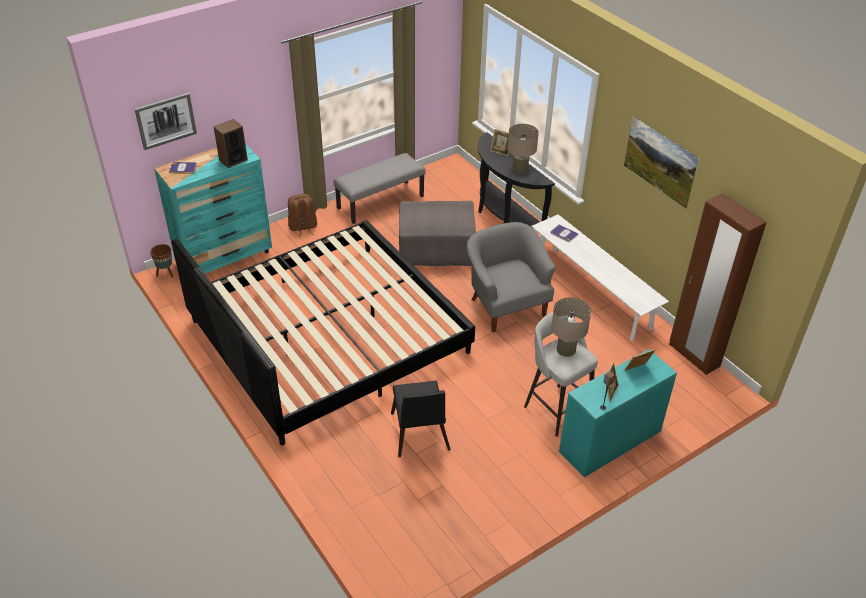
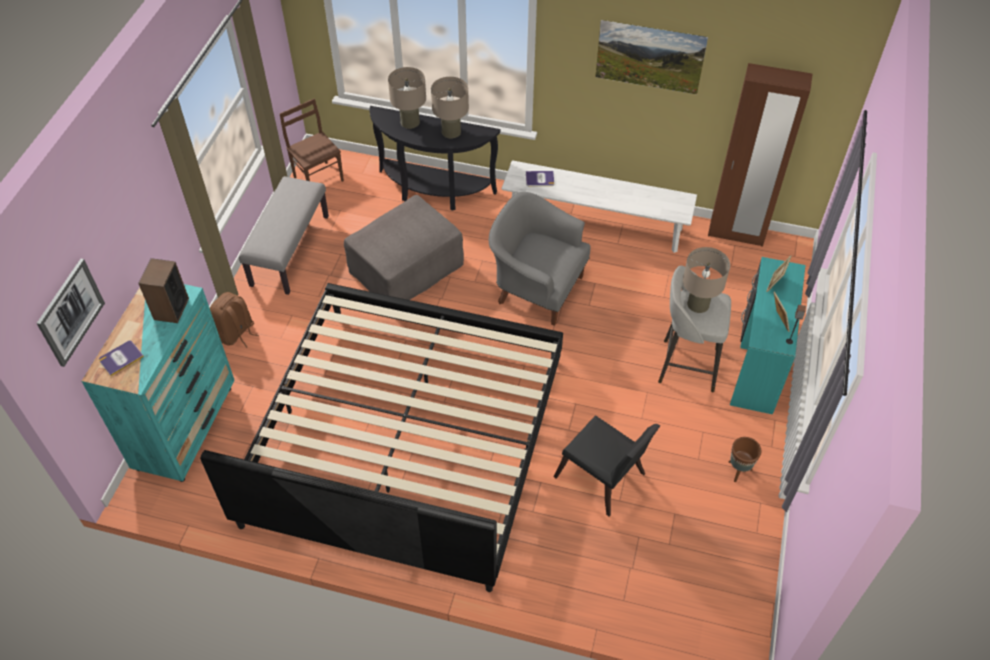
camera: 40 degrees left, 10 degrees up
brown planter [150,244,173,278] -> brown planter moved to [729,437,761,482]
picture frame [490,129,509,156] -> beige table lamp [388,67,426,129]
none -> brown chair [280,99,344,182]

